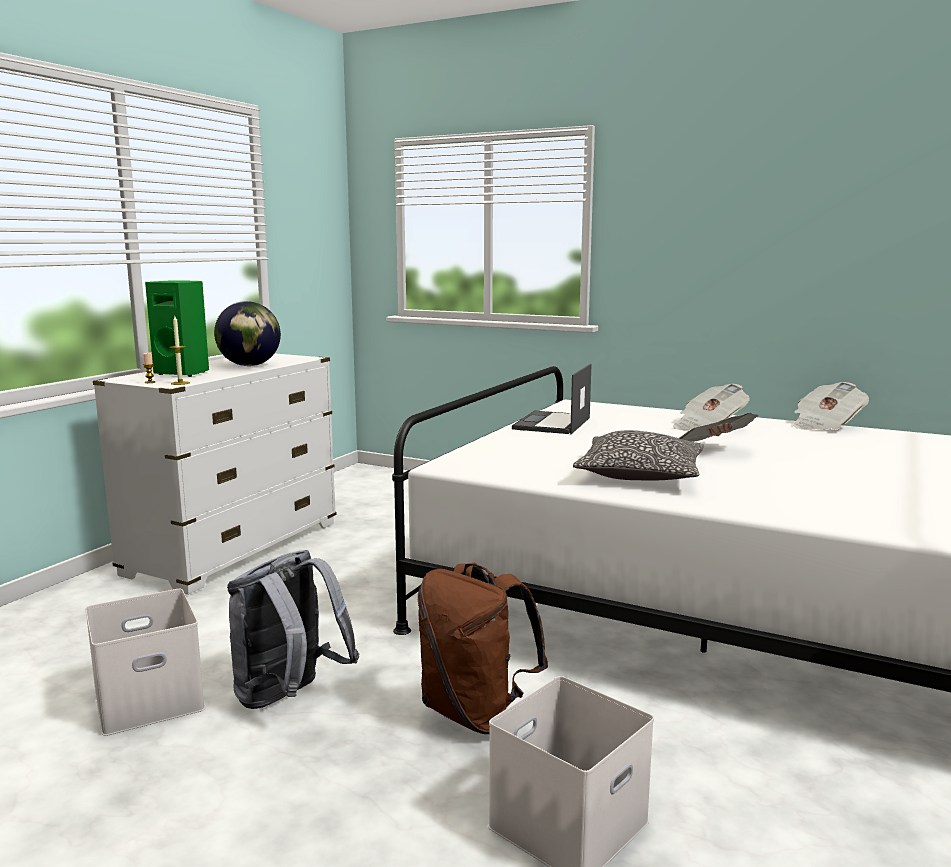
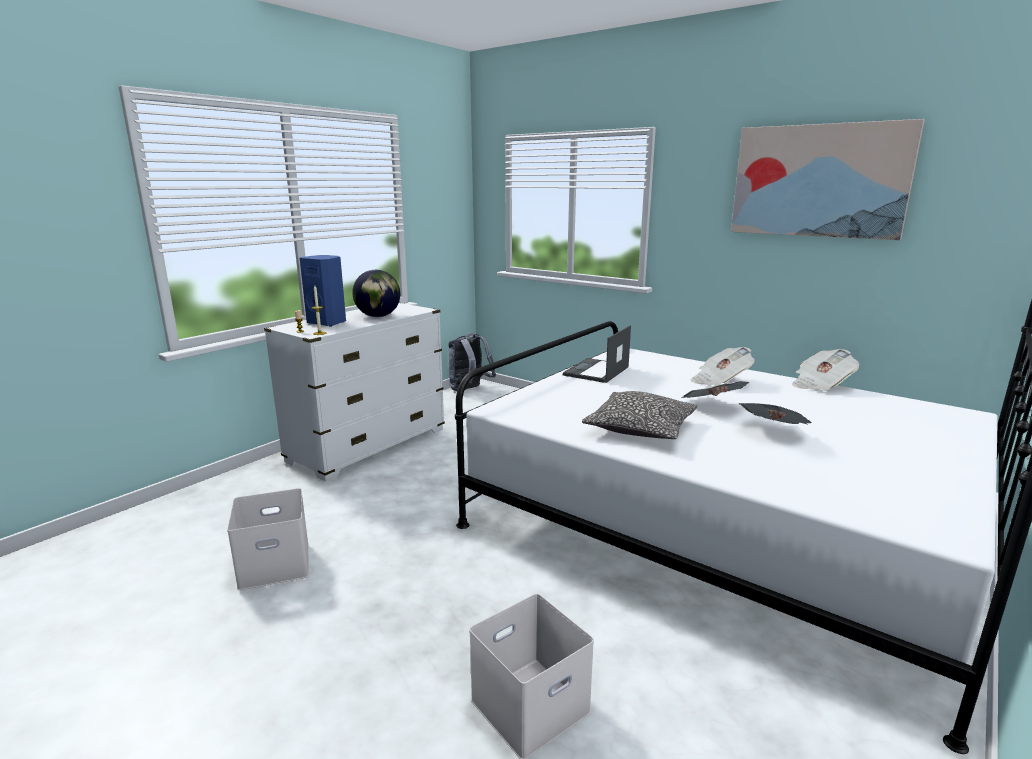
camera: 10 degrees right, 5 degrees up
green speaker [145,280,209,377] -> blue speaker [300,255,346,327]
grey backpack [227,550,359,709] -> grey backpack moved to [448,333,496,391]
brown backpack [418,563,548,734] -> none
none -> picture [731,119,925,240]
none -> newspaper [738,403,812,424]

